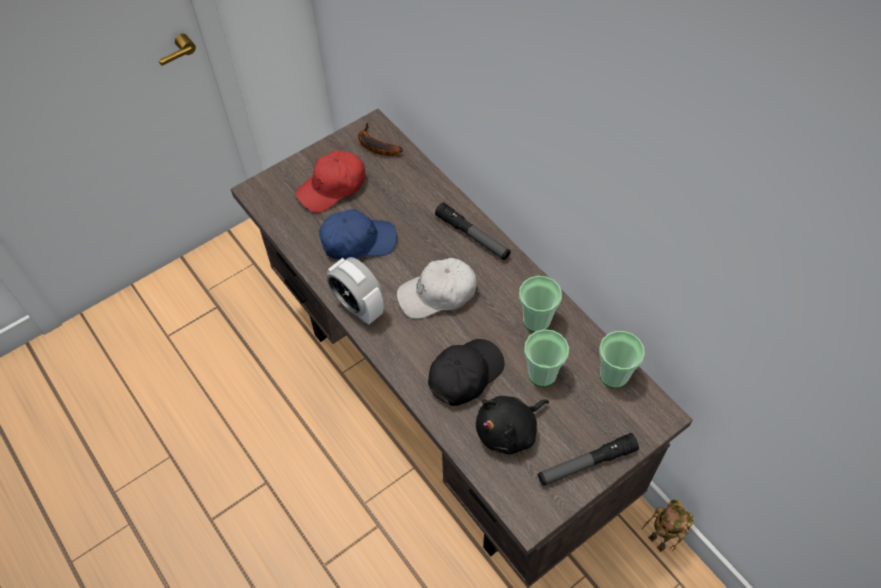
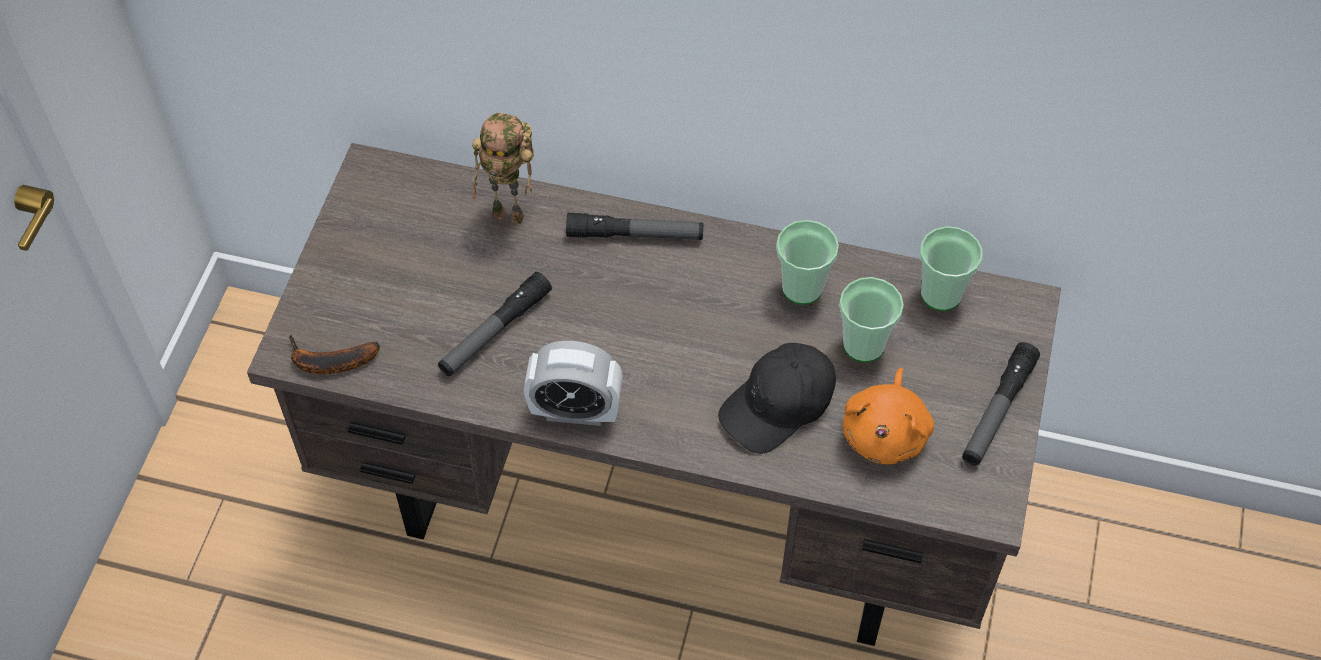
camera: 40 degrees left, 0 degrees up
red cap [296,151,365,213] -> none
blue cap [319,209,397,260] -> flashlight [438,272,552,376]
banana [358,123,403,156] -> banana moved to [289,334,380,374]
white cap [397,258,477,319] -> none
black cap [428,339,505,406] -> black cap turned 135 degrees counterclockwise [718,343,836,454]
black plush toy [476,396,549,454] -> orange plush toy [843,368,934,465]
toy robot [642,500,694,552] -> toy robot moved to [472,113,534,224]

